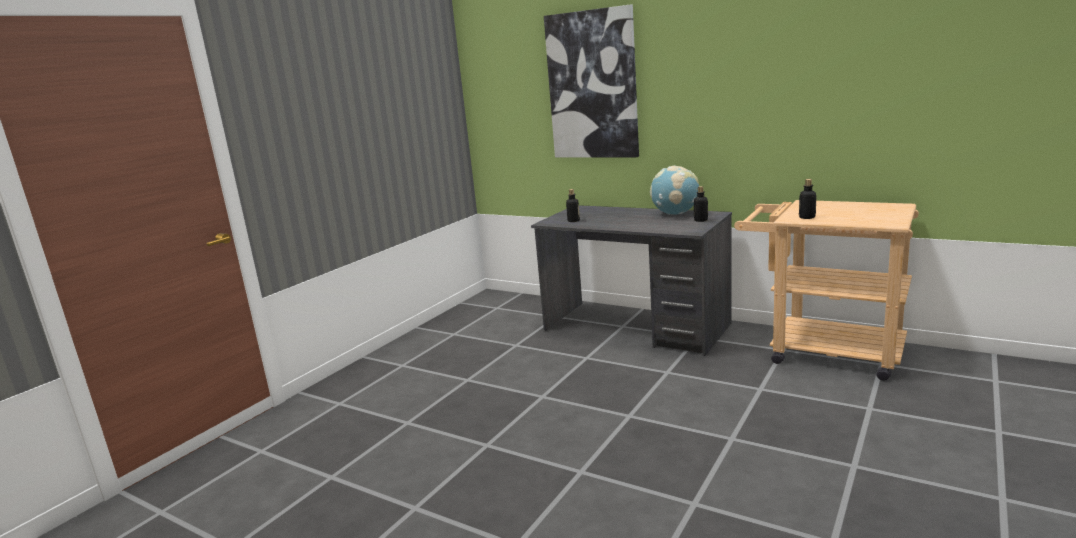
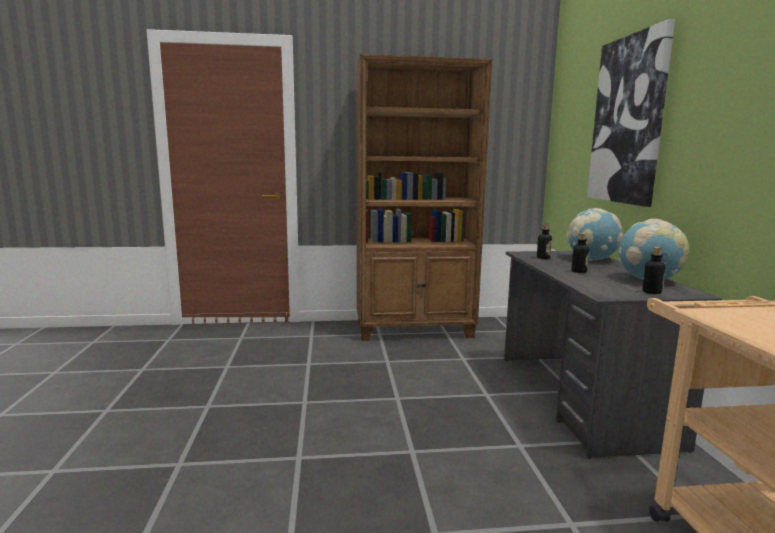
camera: 50 degrees right, 5 degrees down
bottle [799,179,817,219] -> bottle moved to [571,233,589,273]
none -> brown bookcase [357,54,493,341]
none -> globe [566,208,623,261]

